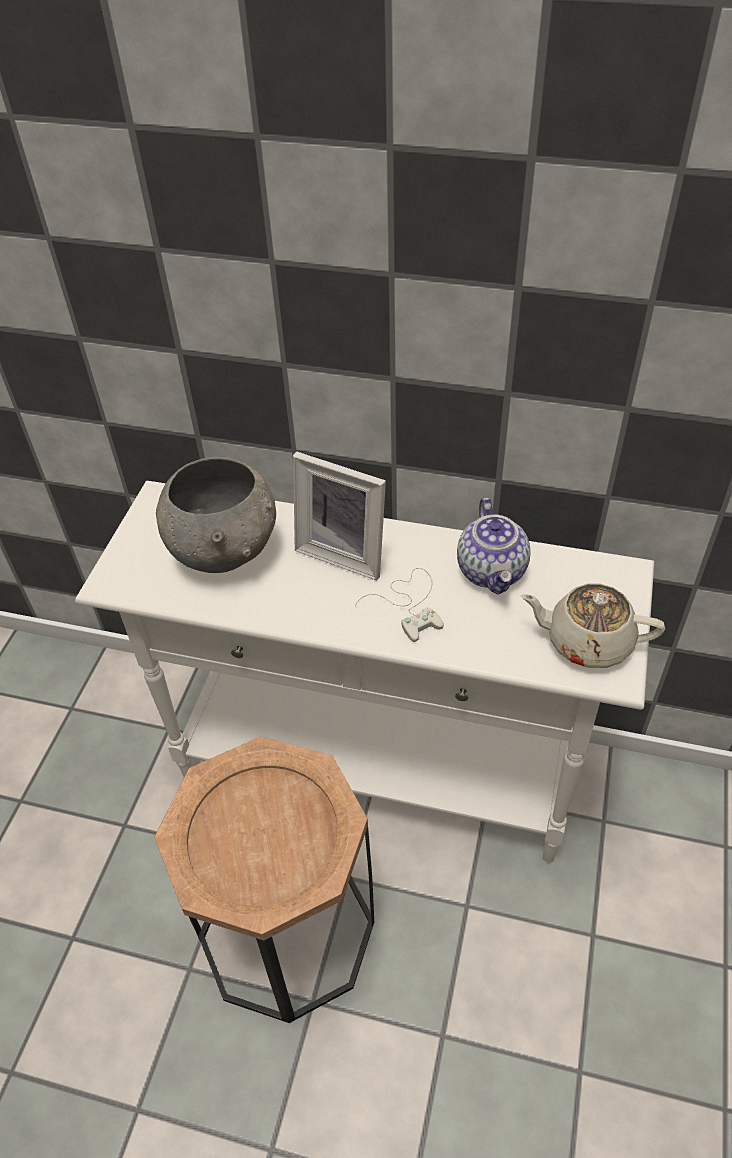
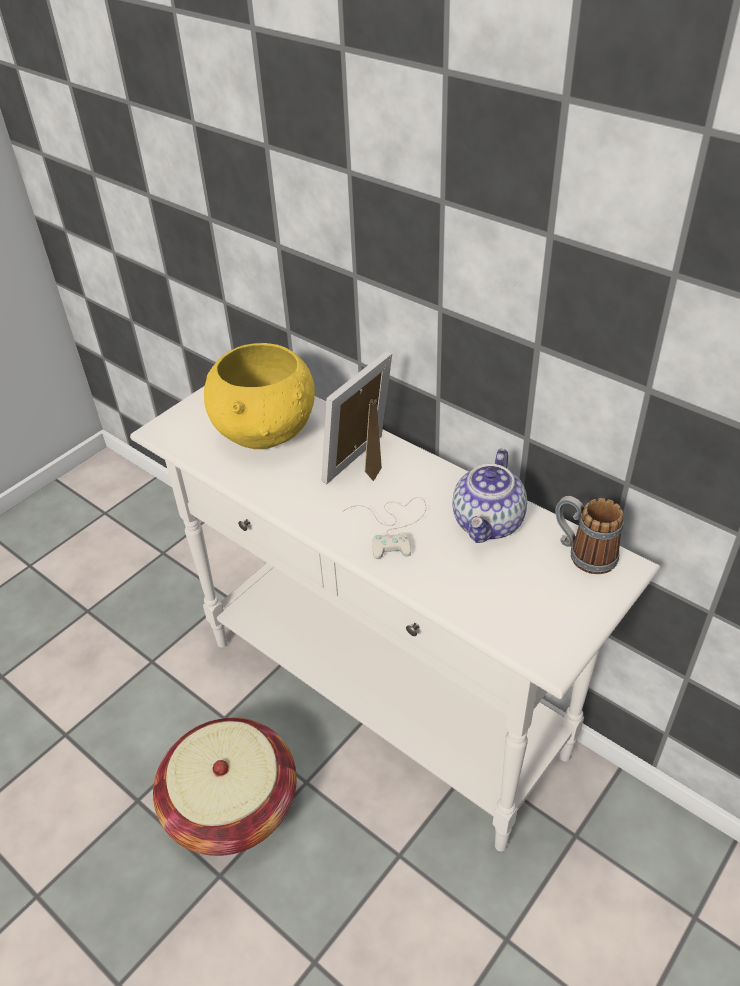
camera: 25 degrees right, 5 degrees down
brown side table [154,736,374,1023] -> basket [153,718,297,856]
grey bowl [156,457,276,573] -> yellow bowl [204,343,315,449]
picture frame [293,452,386,580] -> picture frame turned 75 degrees clockwise [322,351,392,484]
beige teapot [520,583,665,668] -> none
none -> mug [555,496,623,574]

